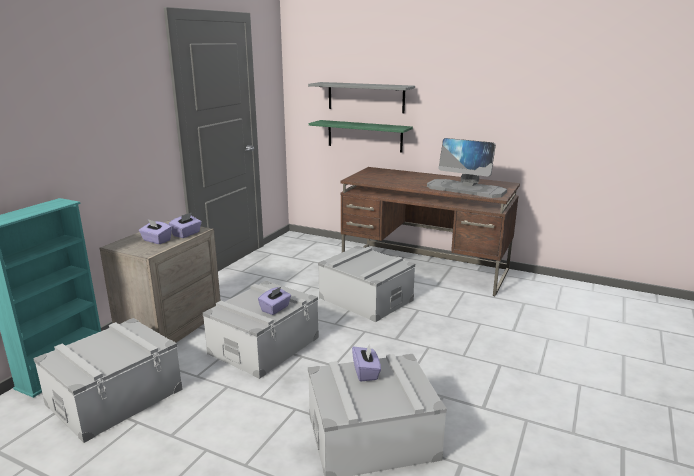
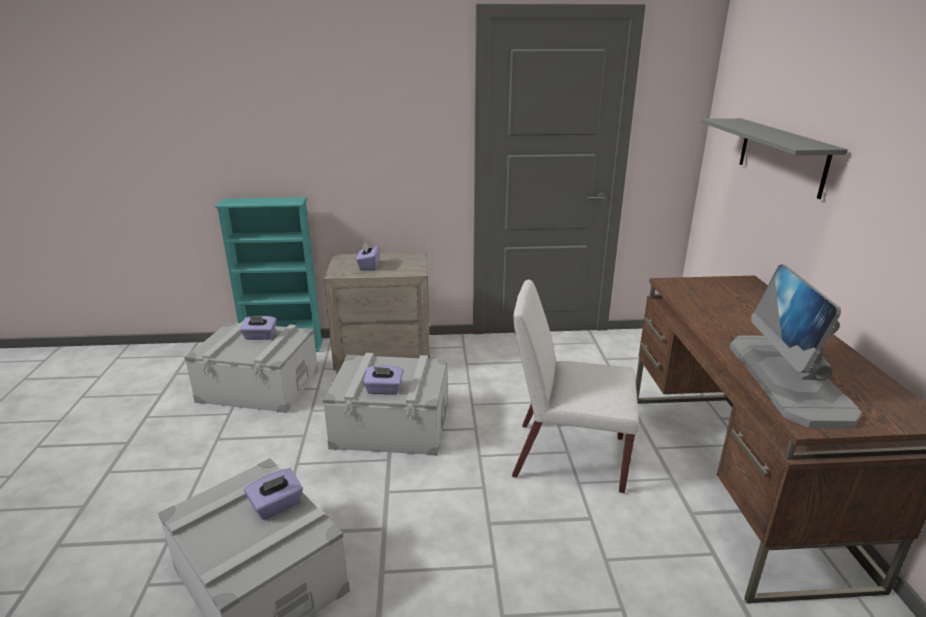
camera: 60 degrees right, 5 degrees up
purple tissue box [169,212,202,238] -> purple tissue box moved to [240,316,277,340]
green shelf [309,120,413,153] -> none
grey storage box [318,246,415,322] -> white chair [512,279,639,493]

